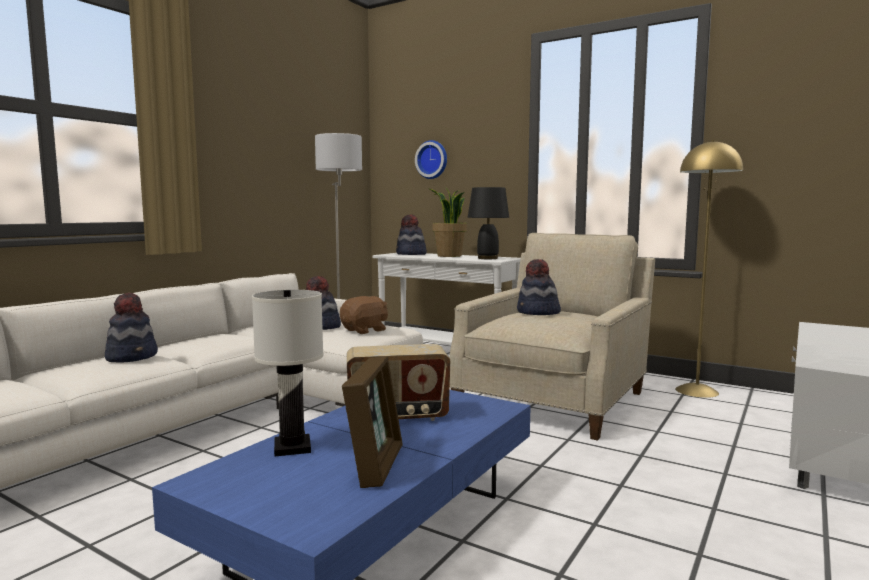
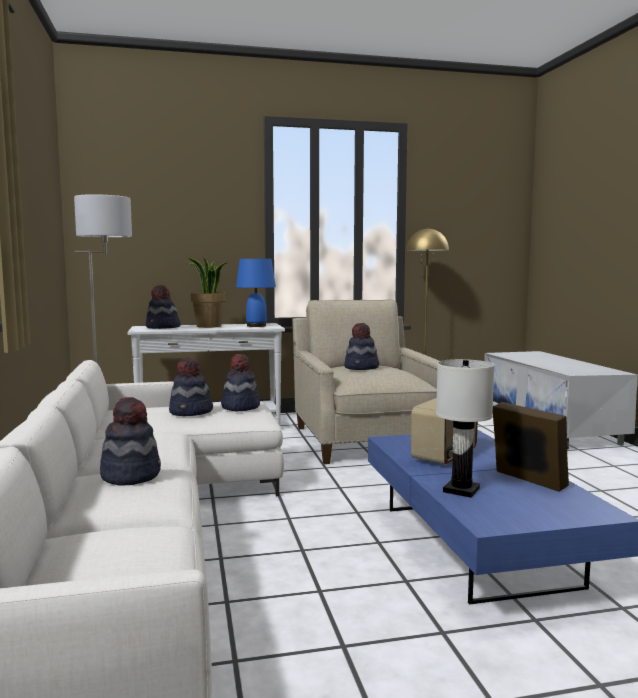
camera: 45 degrees left, 0 degrees up
brown plush toy [340,296,388,334] -> hat [221,354,260,411]
wall clock [415,140,447,179] -> none
black table lamp [468,187,509,259] -> blue table lamp [236,259,276,327]

